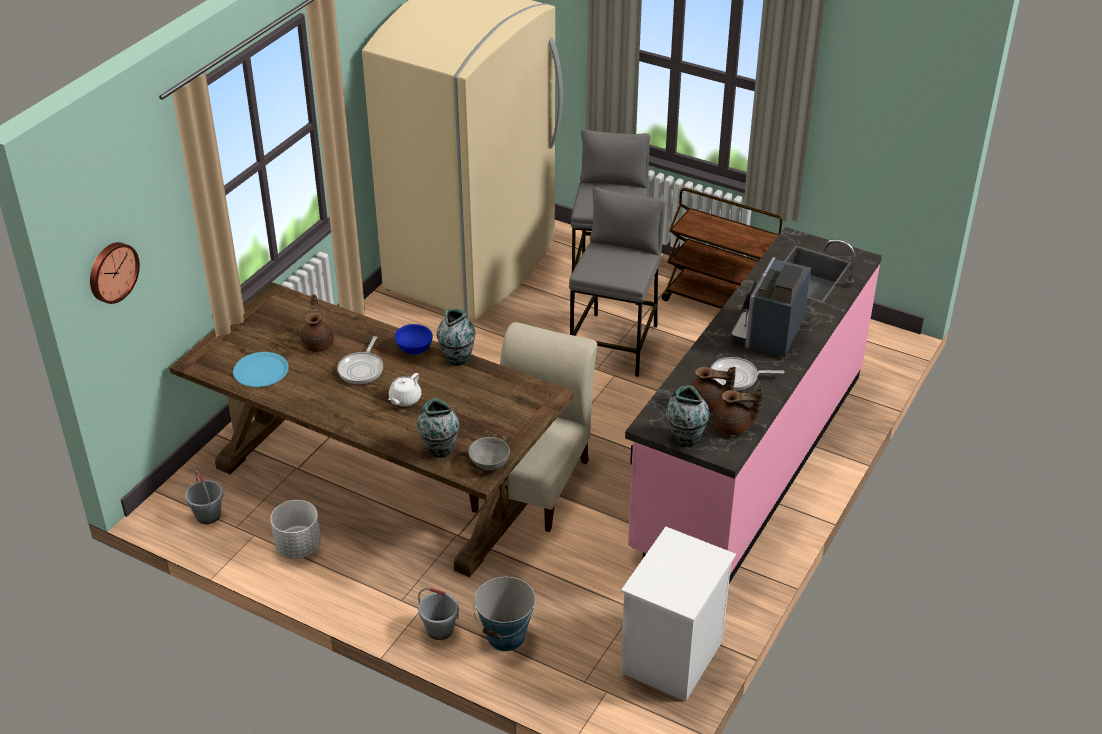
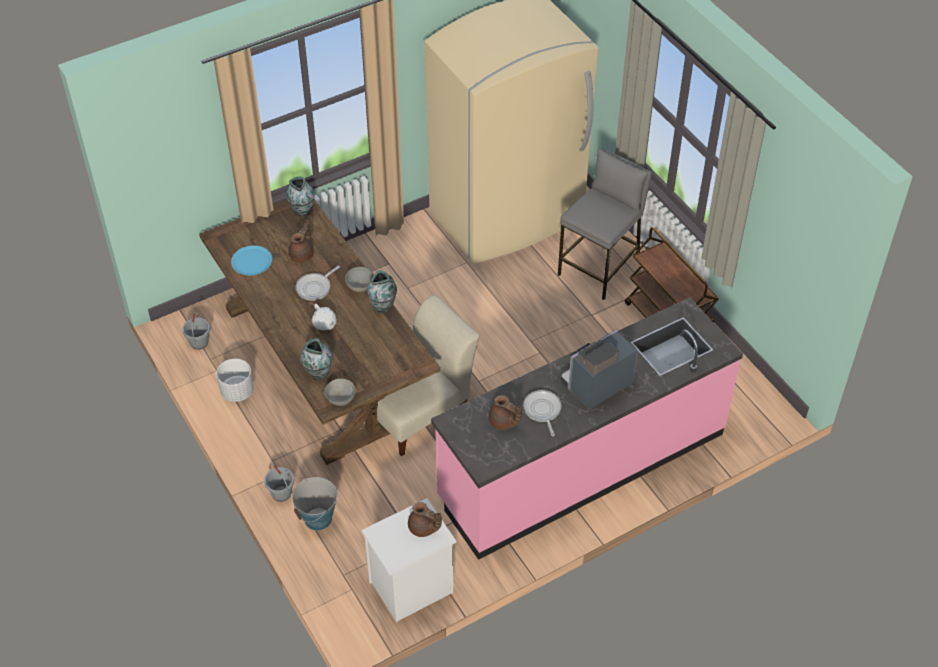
camera: 30 degrees right, 10 degrees up
wall clock [90,242,140,304] -> none
white teapot [388,373,422,407] -> white teapot turned 90 degrees counterclockwise [312,304,337,330]
blue bowl [394,324,433,355] -> grey bowl [345,267,374,292]
grey stool [569,187,665,377] -> none
vase [666,385,710,447] -> vase moved to [286,176,315,217]
frying pan [711,357,784,391] -> frying pan turned 45 degrees clockwise [523,390,561,436]
brown teapot [713,388,763,435] -> brown teapot moved to [408,502,442,537]

